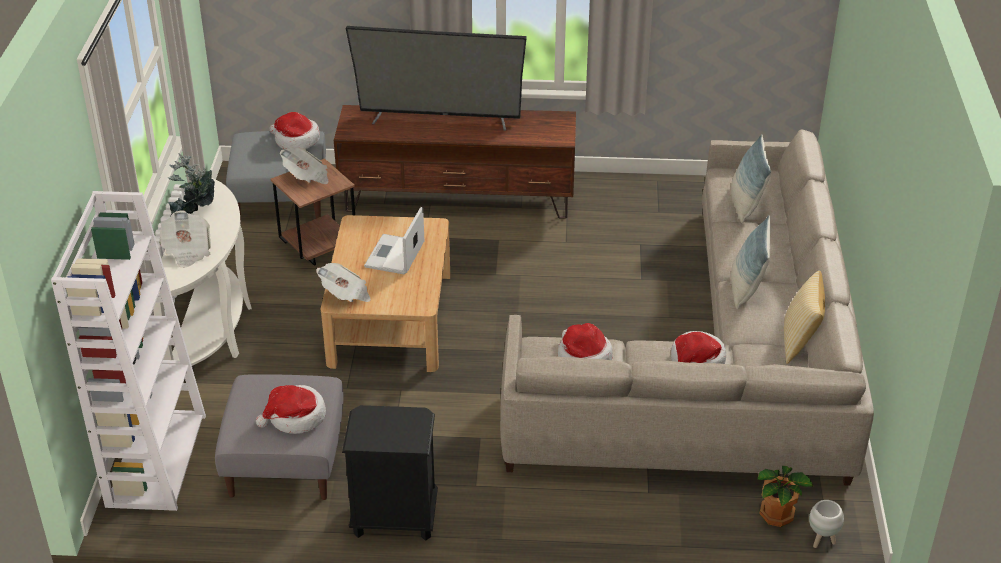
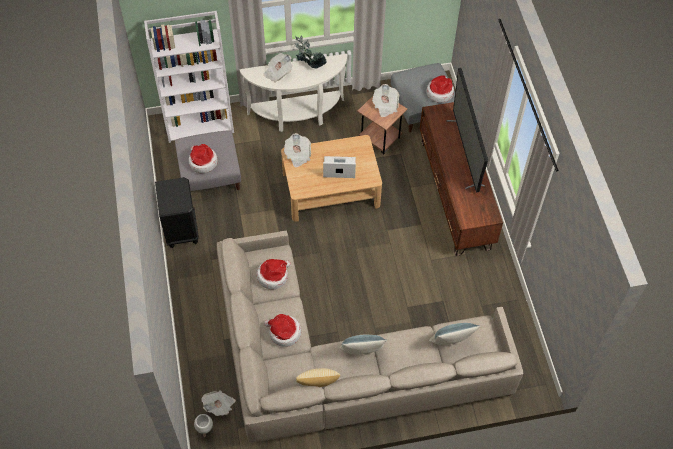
camera: 75 degrees right, 20 degrees up
potted plant [758,466,814,527] -> newspaper [201,390,236,416]

